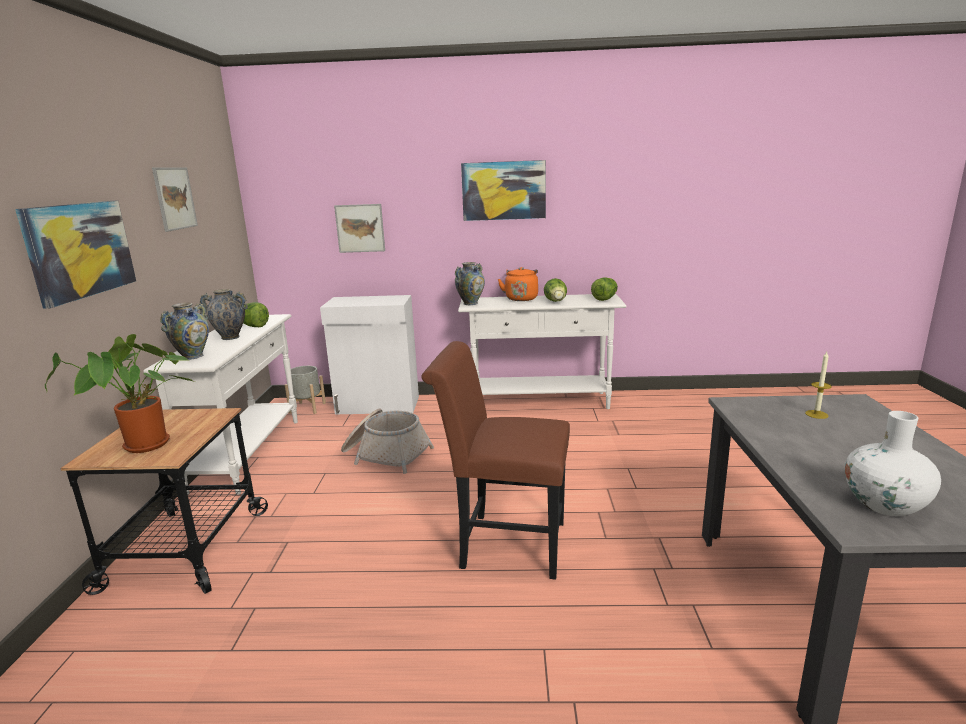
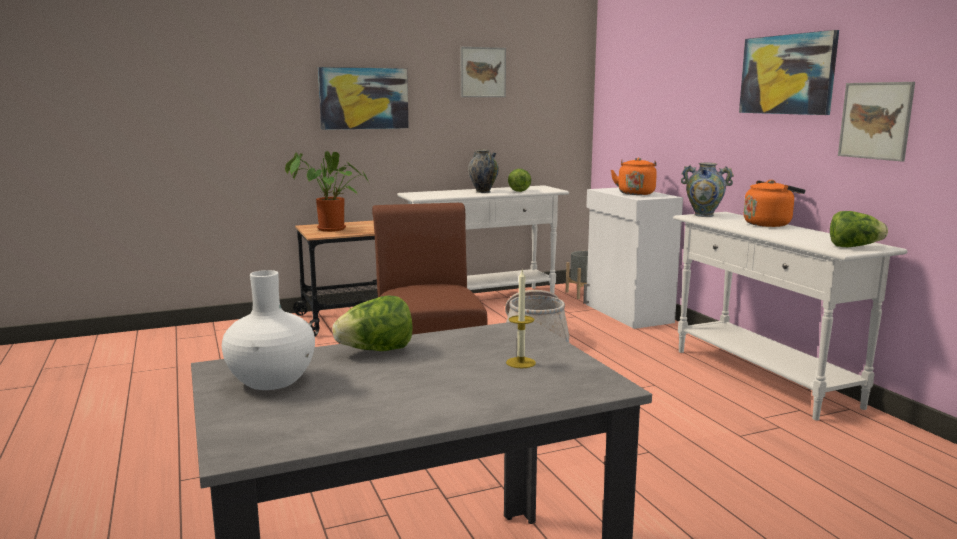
camera: 65 degrees right, 5 degrees down
vase [160,303,209,360] -> none
picture [334,204,385,253] -> picture moved to [838,82,915,161]
lettuce [544,278,567,302] -> lettuce moved to [333,295,413,351]
none -> orange kettle [611,158,657,195]

